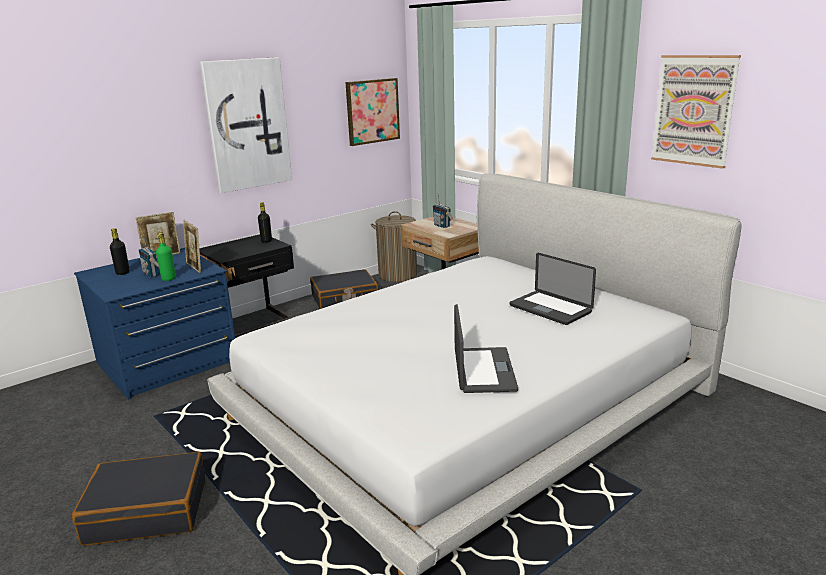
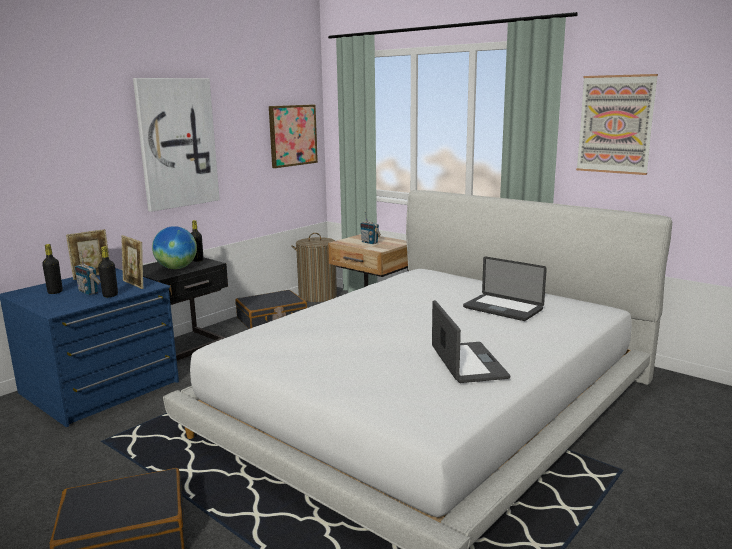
camera: 10 degrees left, 5 degrees down
green bottle [156,233,176,281] -> black bottle [98,246,118,297]
none -> globe [152,226,197,269]

